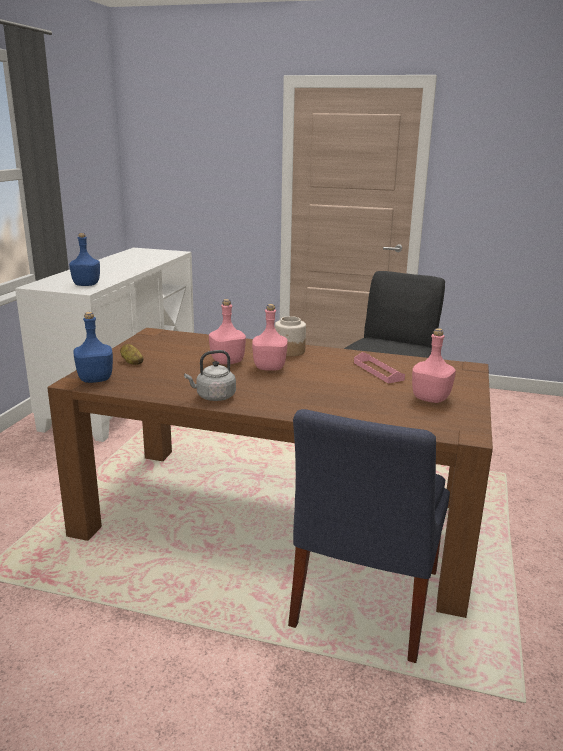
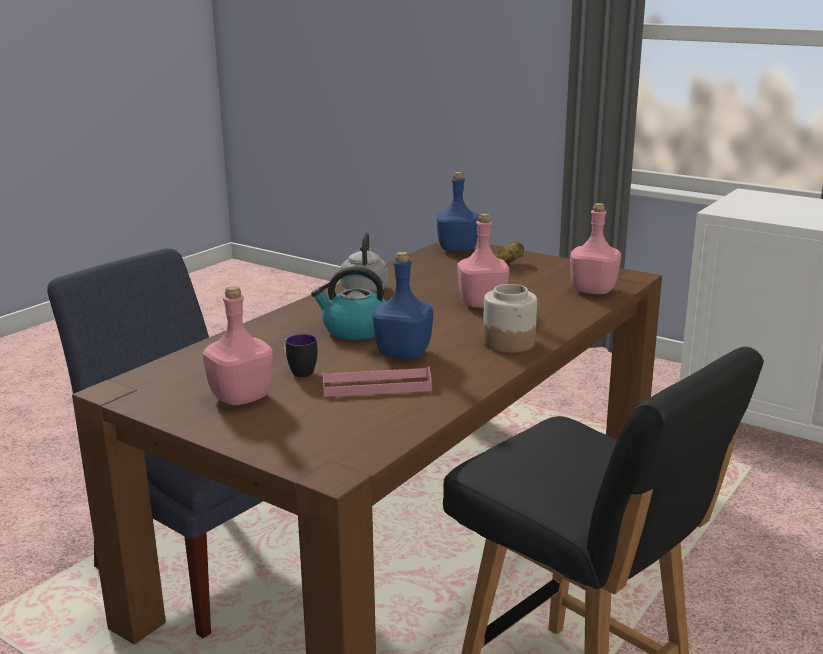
camera: 110 degrees right, 0 degrees up
blue bottle [69,233,100,286] -> blue bottle moved to [373,252,433,359]
pink bottle [252,304,288,371] -> pink bottle moved to [570,203,621,294]
none -> mug [283,334,317,377]
none -> kettle [311,267,385,340]

